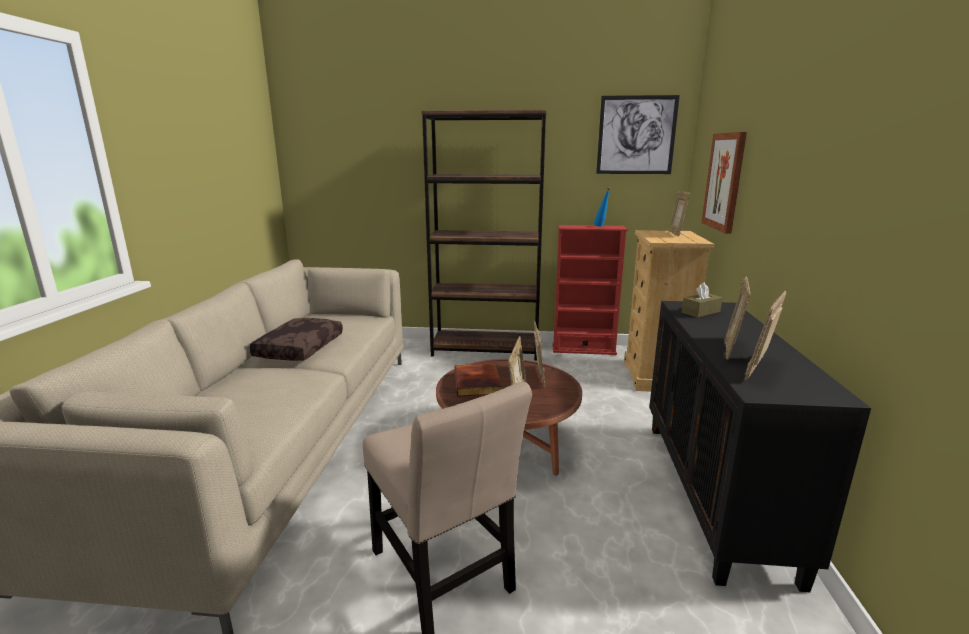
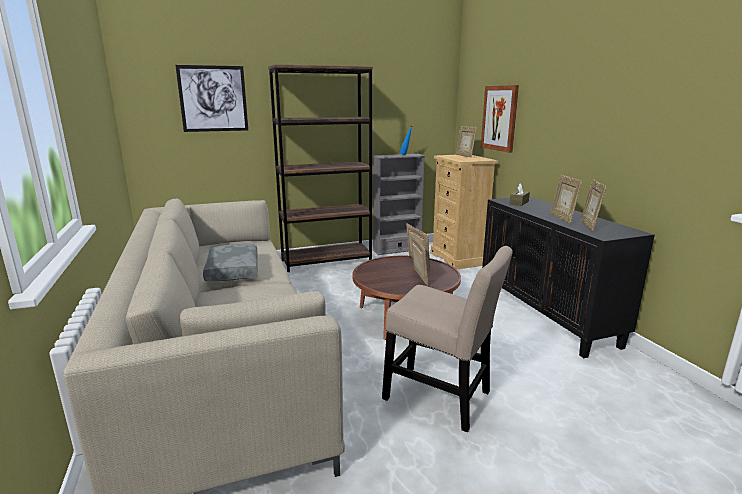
camera: 25 degrees left, 0 degrees up
brown pillow [250,318,343,361] -> grey pillow [203,244,258,281]
book [455,364,502,397] -> none
red bookcase [552,225,628,355] -> grey bookcase [373,154,426,255]
picture [596,95,680,174] -> picture moved to [175,65,248,132]

